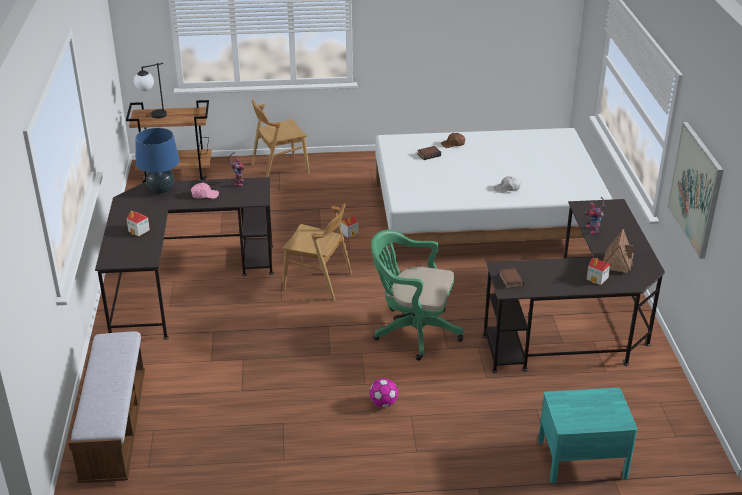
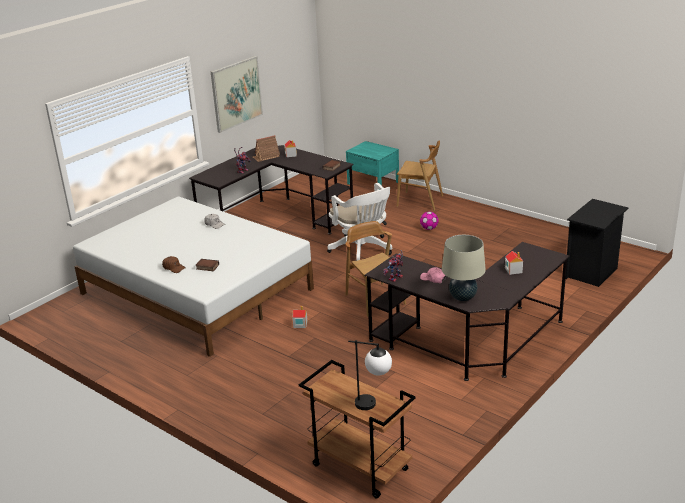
camera: 135 degrees left, 5 degrees down
bench [68,331,145,483] -> black nightstand [566,199,629,287]
blue table lamp [135,128,179,194] -> beige table lamp [442,235,486,301]
brown chair [252,100,310,177] -> brown chair moved to [397,140,443,210]
green office chair [371,230,464,361] -> white office chair [327,183,392,261]

